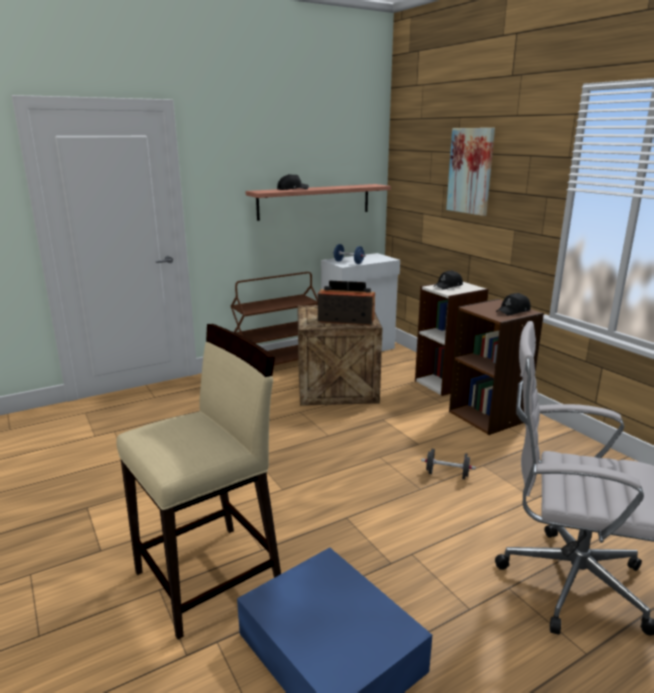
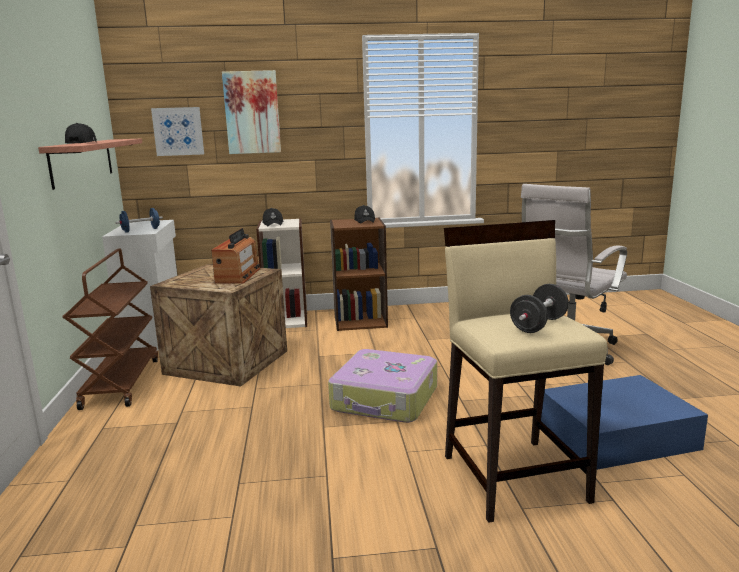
camera: 65 degrees left, 5 degrees down
radio [318,281,375,325] -> radio turned 150 degrees clockwise [211,228,260,284]
black dumbbell [421,449,476,479] -> black dumbbell moved to [510,284,569,333]
none -> picture [151,107,204,156]
none -> suitcase [328,349,437,423]

